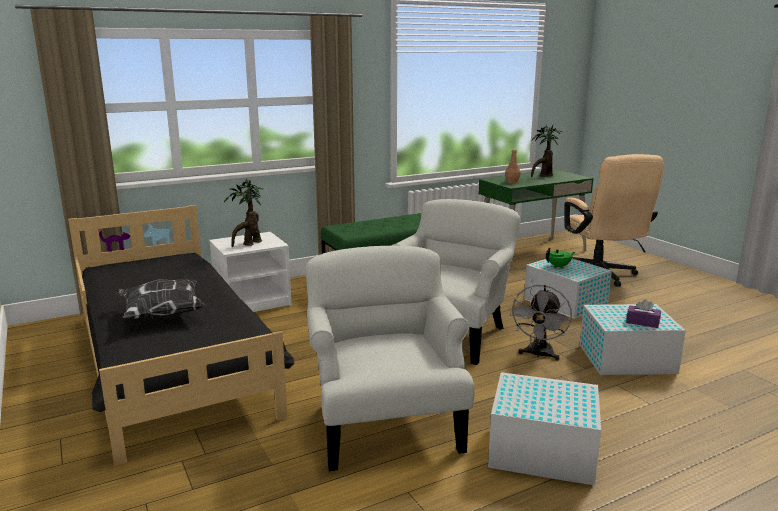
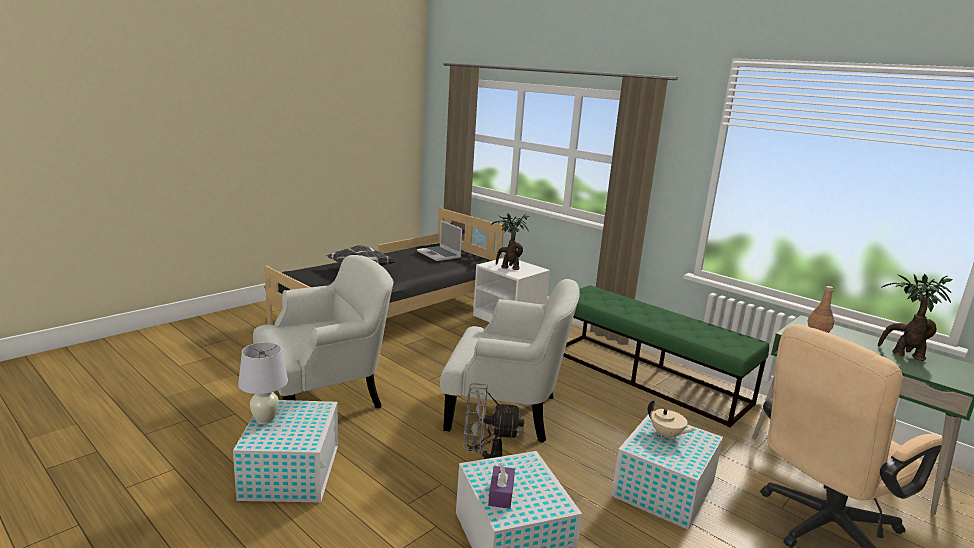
camera: 70 degrees right, 0 degrees up
green teapot [546,248,575,269] -> beige teapot [648,400,695,439]
none -> white table lamp [238,342,288,424]
none -> laptop [417,220,462,261]

